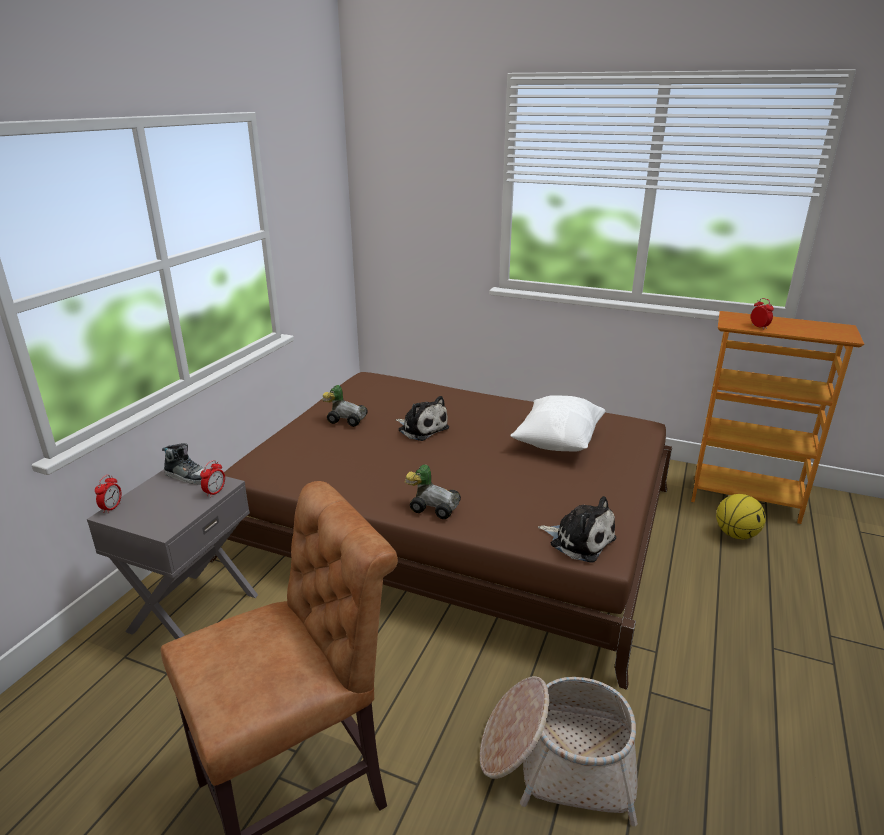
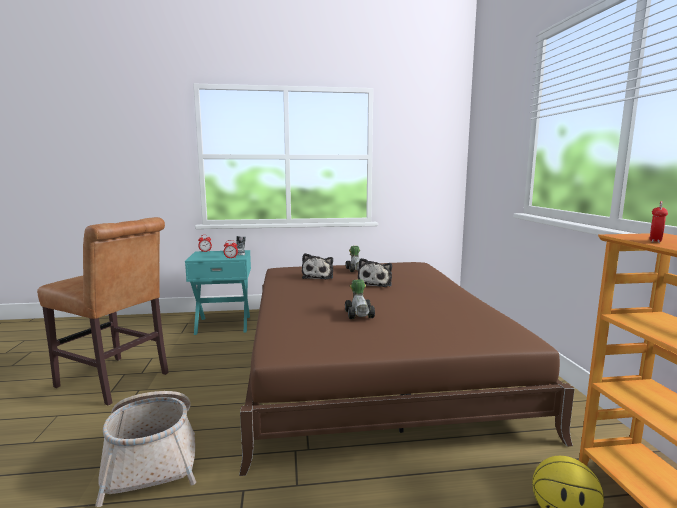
camera: 60 degrees right, 15 degrees down
grey nightstand [87,470,258,639] -> turquoise nightstand [185,250,251,335]
toy car [405,465,461,519] -> toy car moved to [345,279,375,319]
white pillow [510,396,605,452] -> none
plush toy [538,496,616,563] -> plush toy moved to [302,253,333,279]

